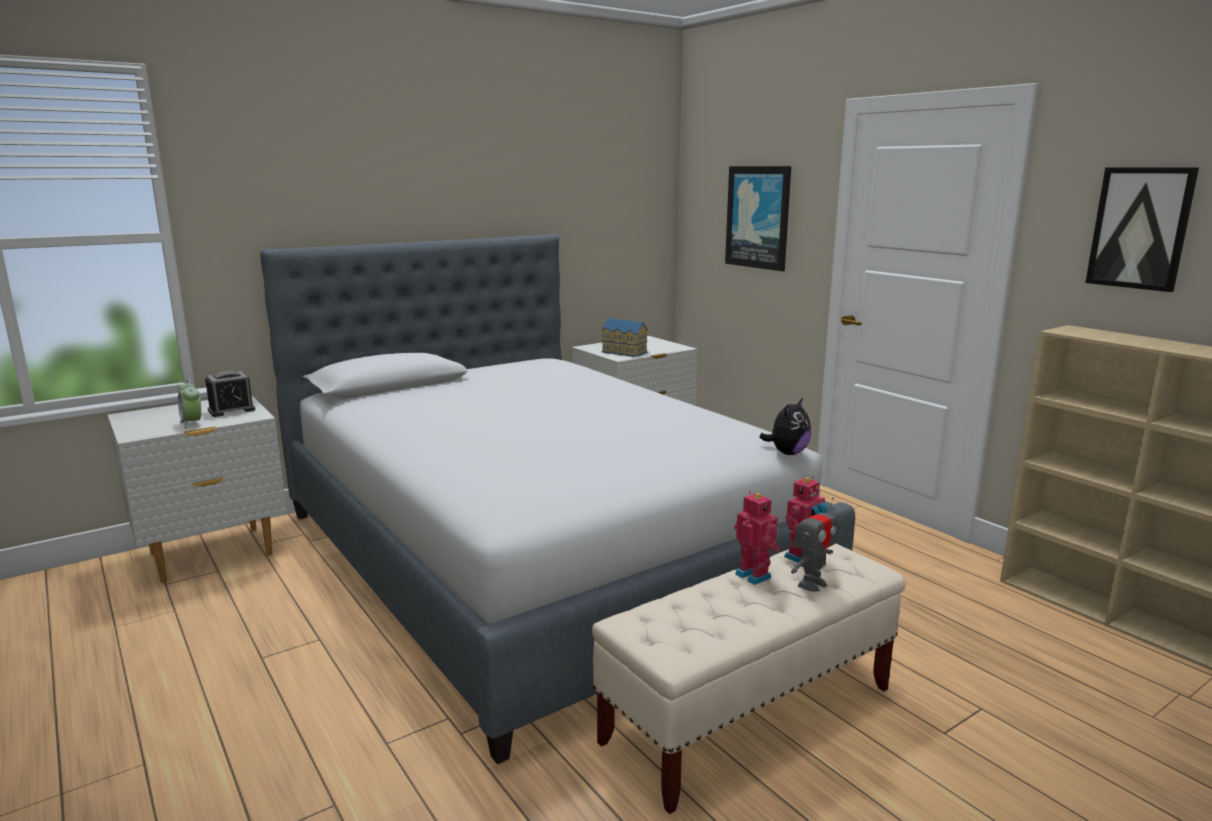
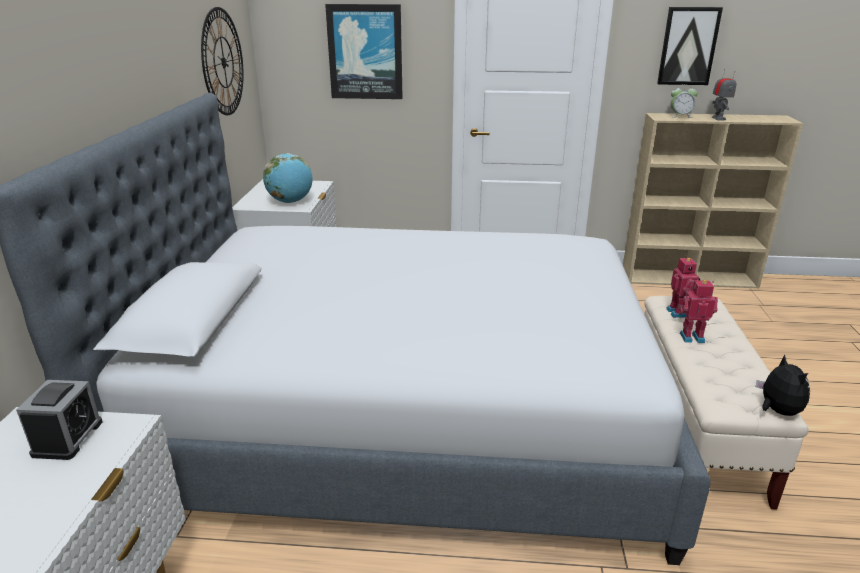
camera: 50 degrees left, 10 degrees up
alarm clock [178,379,201,429] -> alarm clock moved to [671,84,698,118]
toy house [602,318,648,357] -> globe [263,153,312,203]
plush toy [759,398,811,455] -> plush toy moved to [756,355,810,416]
toy robot [791,497,838,592] -> toy robot moved to [712,69,736,121]
none -> wall clock [201,7,244,115]

